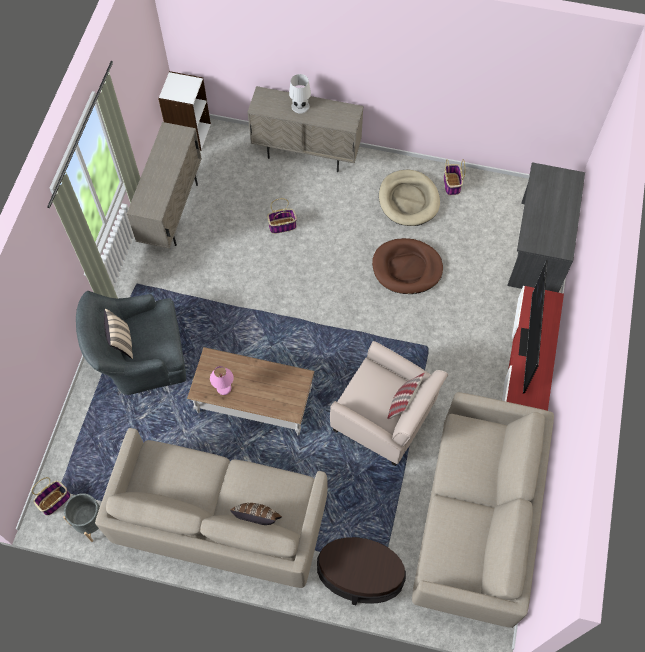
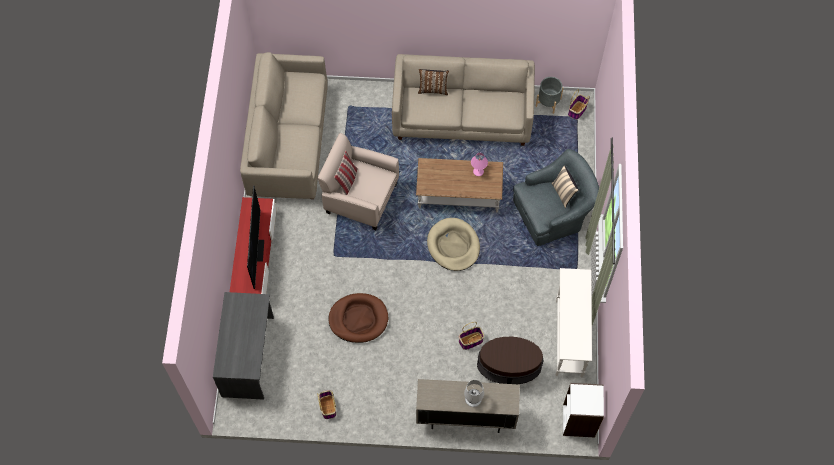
camera: 170 degrees right, 0 degrees up
beige cabinet [127,122,202,248] -> white console table [556,268,592,378]
brown side table [317,537,406,605] -> brown side table moved to [477,337,544,384]
beige dog bed [379,170,440,226] -> beige dog bed moved to [427,218,480,271]

